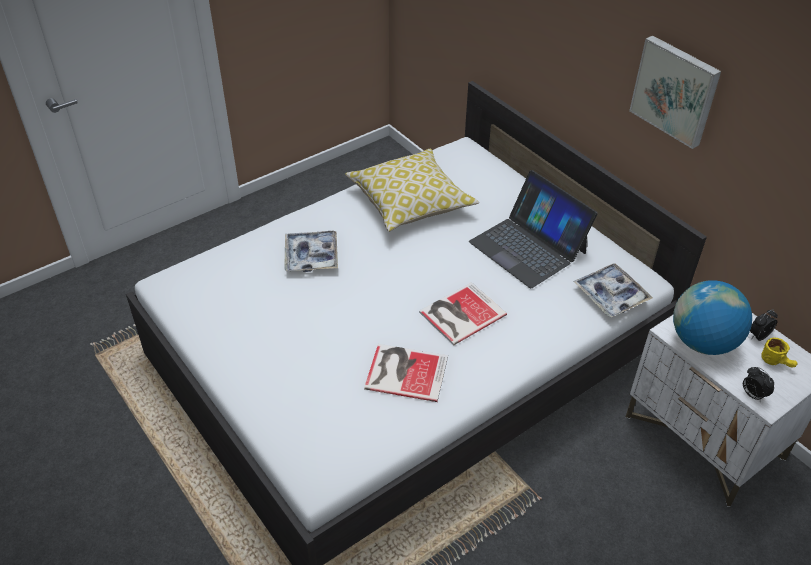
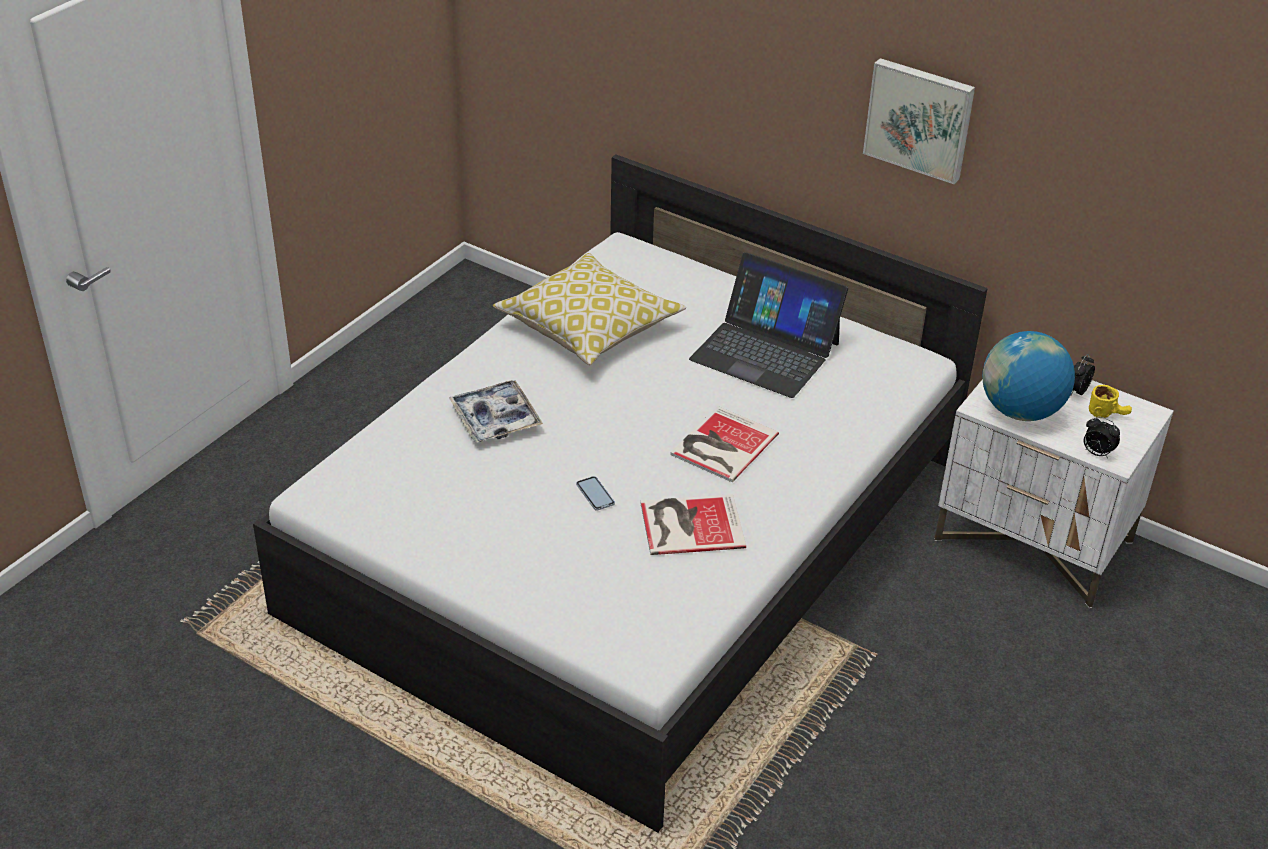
camera: 20 degrees left, 5 degrees down
tray [573,264,653,318] -> none
none -> phone [576,476,615,511]

